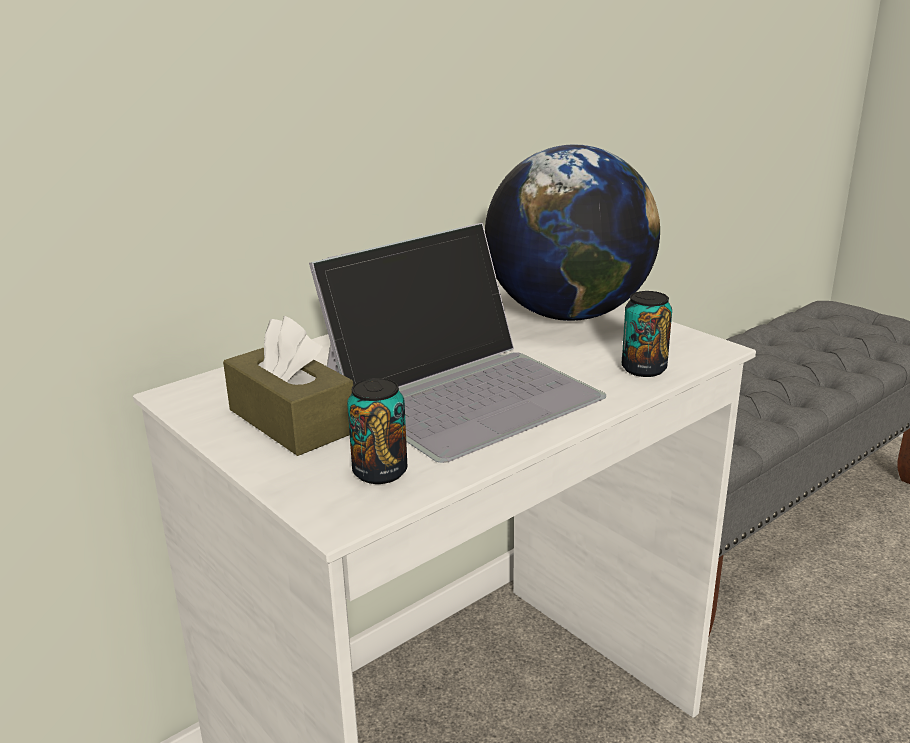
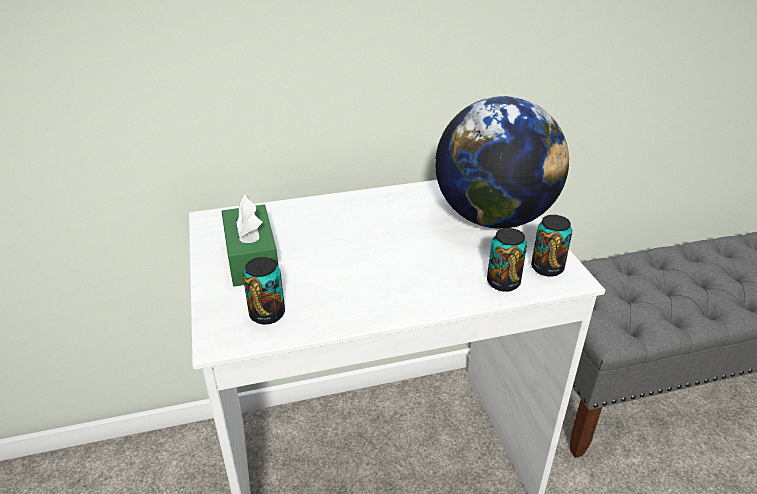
camera: 25 degrees right, 10 degrees up
brown tissue box [223,316,353,456] -> green tissue box [222,195,279,287]
laptop [309,222,606,463] -> none
none -> can [531,215,572,277]

